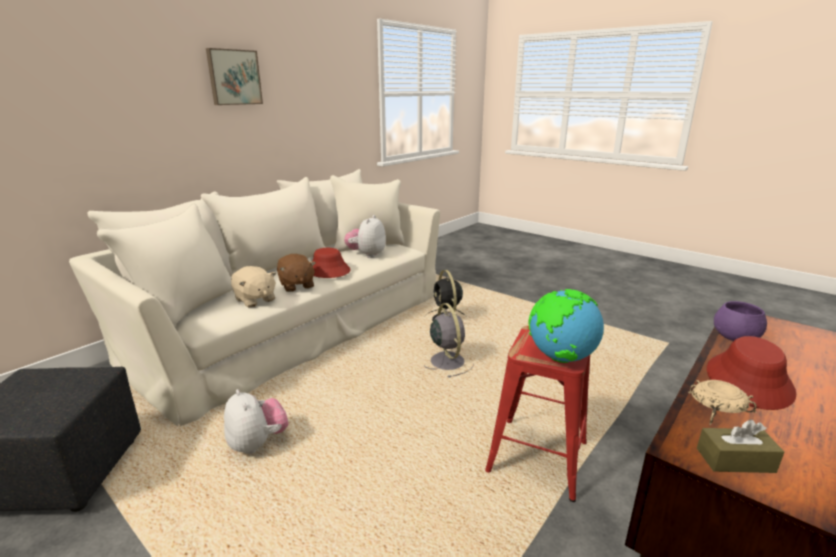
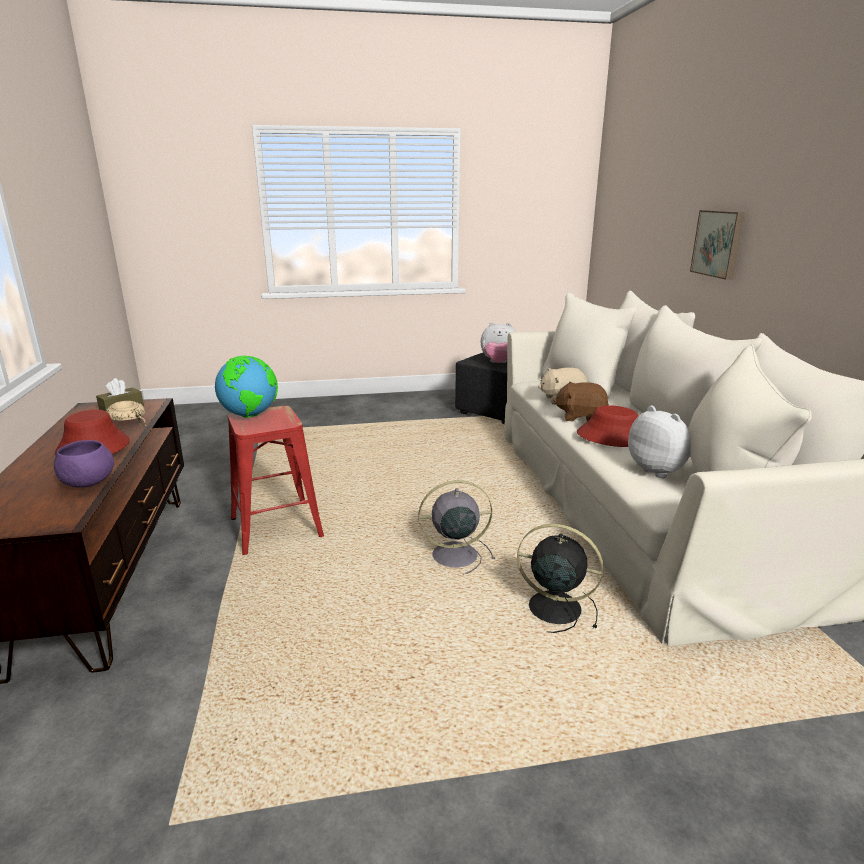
camera: 130 degrees right, 0 degrees up
picture [206,48,263,105] -> picture moved to [690,210,745,280]
plush toy [224,389,289,454] -> plush toy moved to [480,322,516,363]
grey fan [423,303,474,378] -> grey fan turned 150 degrees clockwise [418,480,495,575]

